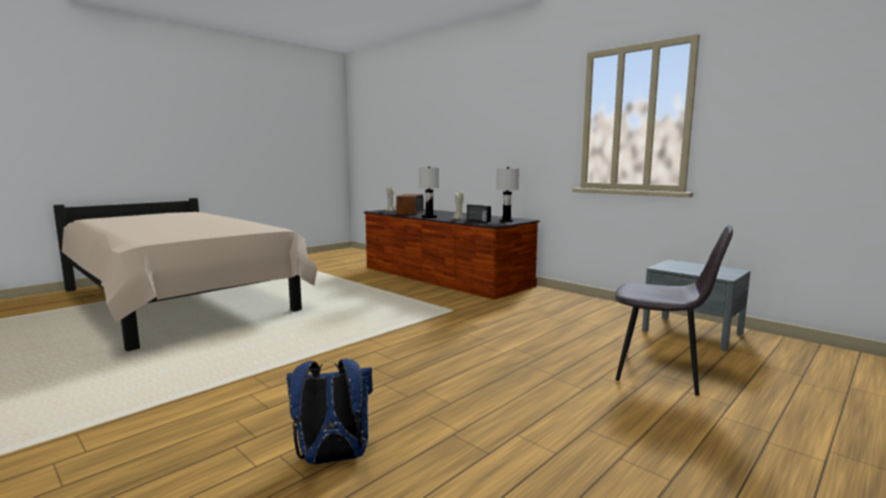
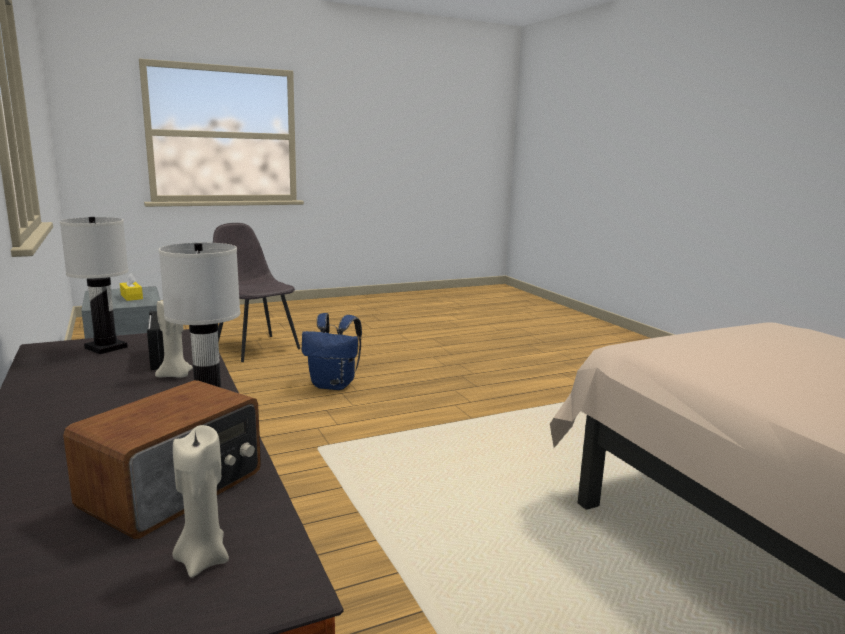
camera: 160 degrees left, 5 degrees up
blue backpack [286,358,373,464] -> blue backpack moved to [302,313,362,390]
none -> yellow tissue box [120,273,143,301]

